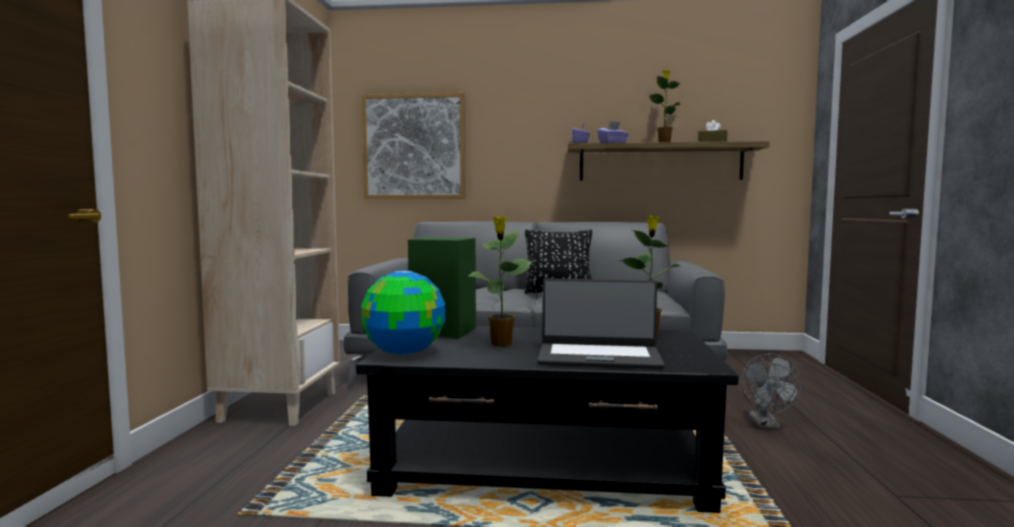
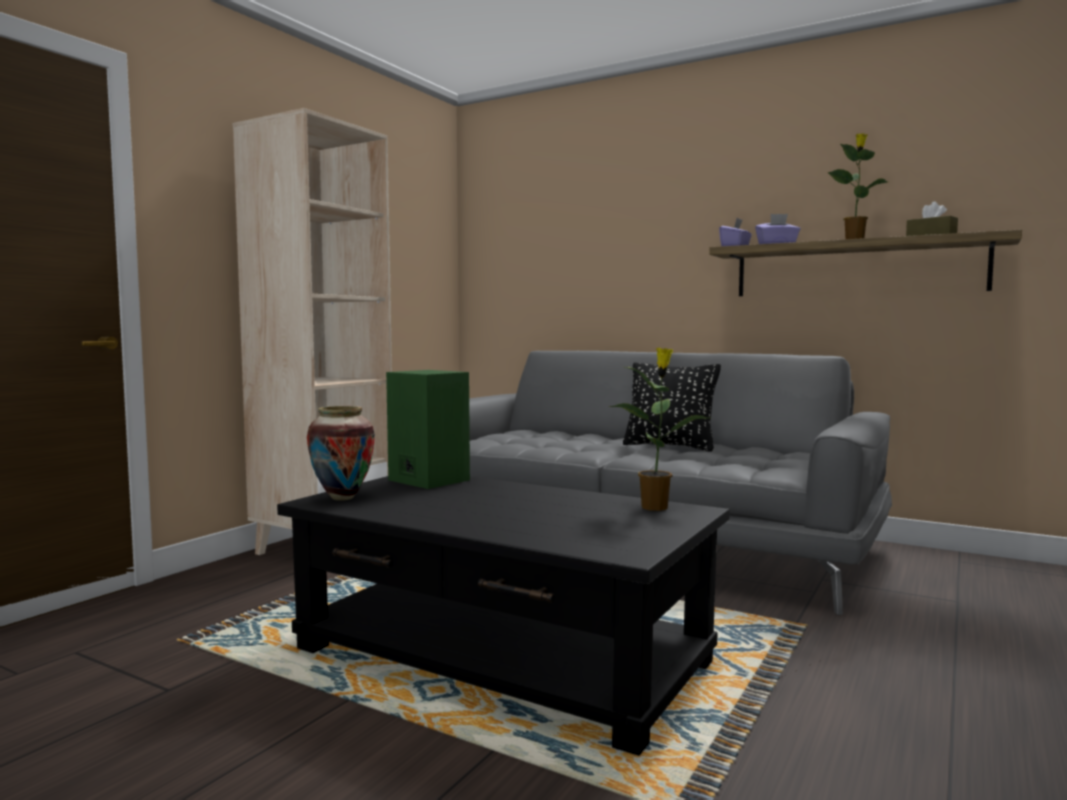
camera: 25 degrees right, 0 degrees up
globe [361,271,445,355] -> vase [307,406,375,501]
picture [362,93,465,199] -> none
potted plant [468,216,532,346] -> none
laptop [538,279,665,369] -> none
grey fan [741,353,802,429] -> none

